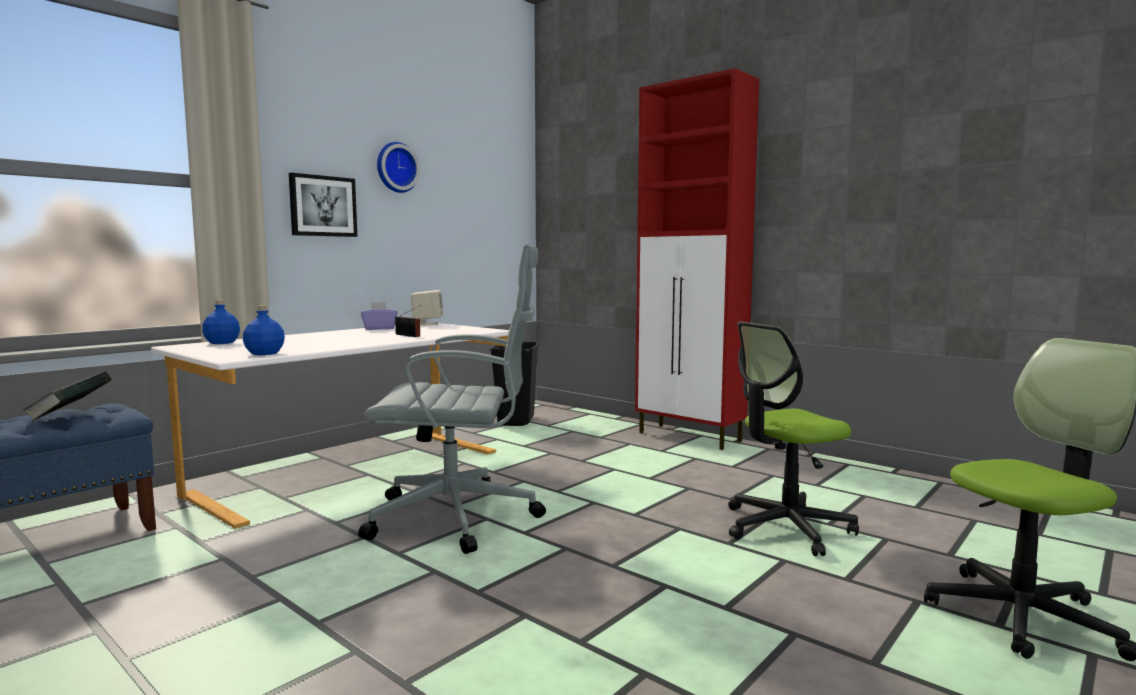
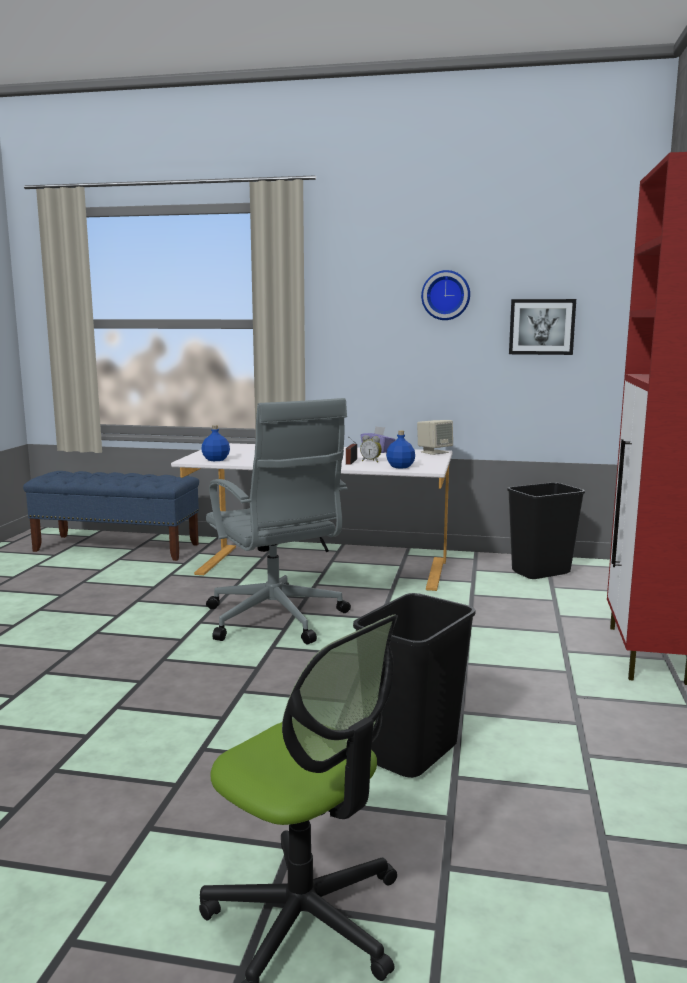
camera: 60 degrees right, 5 degrees up
book [23,371,112,421] -> none
blue bottle [202,300,240,344] -> blue bottle moved to [386,431,415,469]
picture [289,173,357,237] -> picture moved to [509,299,576,355]
office chair [728,322,859,556] -> black trash can [353,593,475,778]
none -> alarm clock [360,435,382,463]

